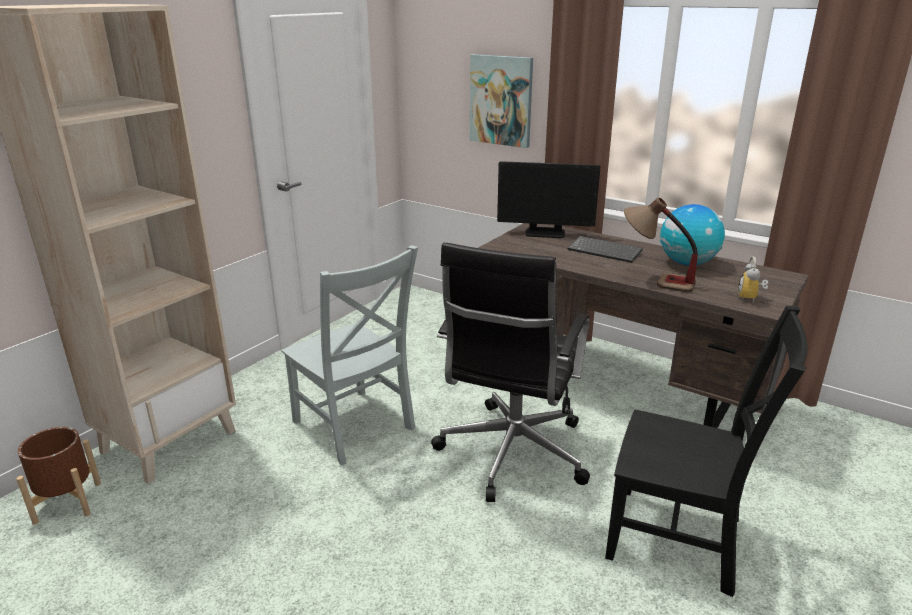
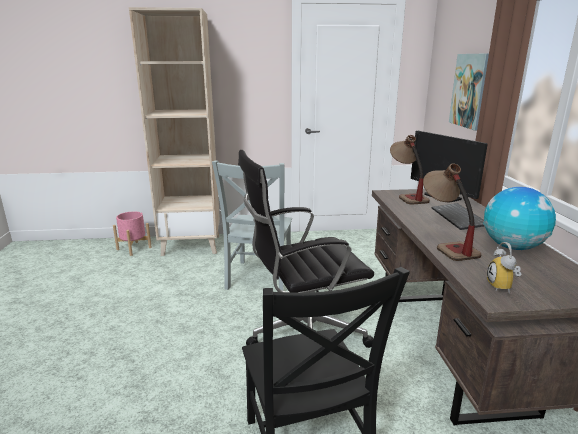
camera: 50 degrees right, 5 degrees down
brown planter [16,427,101,525] -> pink planter [113,211,152,256]
alarm clock [738,257,768,303] -> alarm clock turned 60 degrees counterclockwise [487,242,521,293]
none -> table lamp [390,135,430,205]

